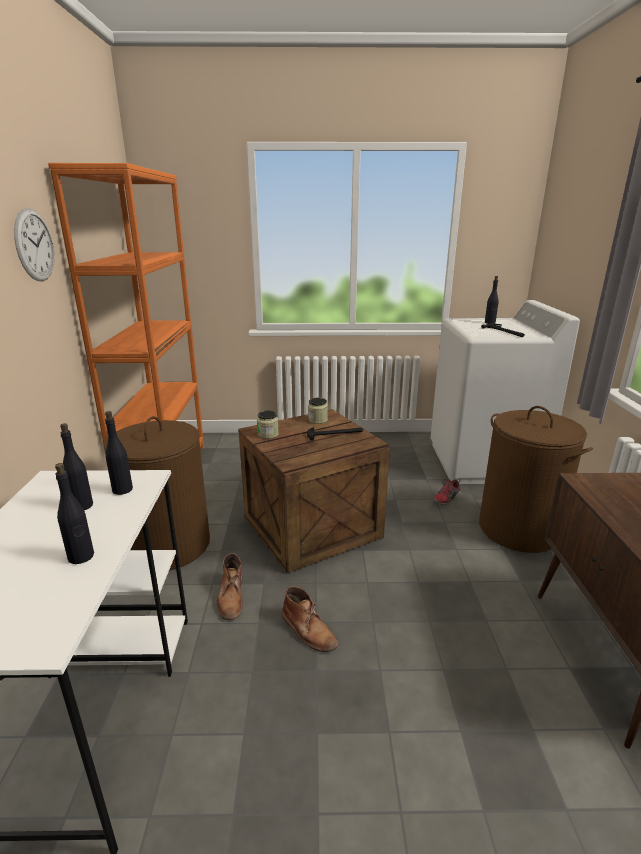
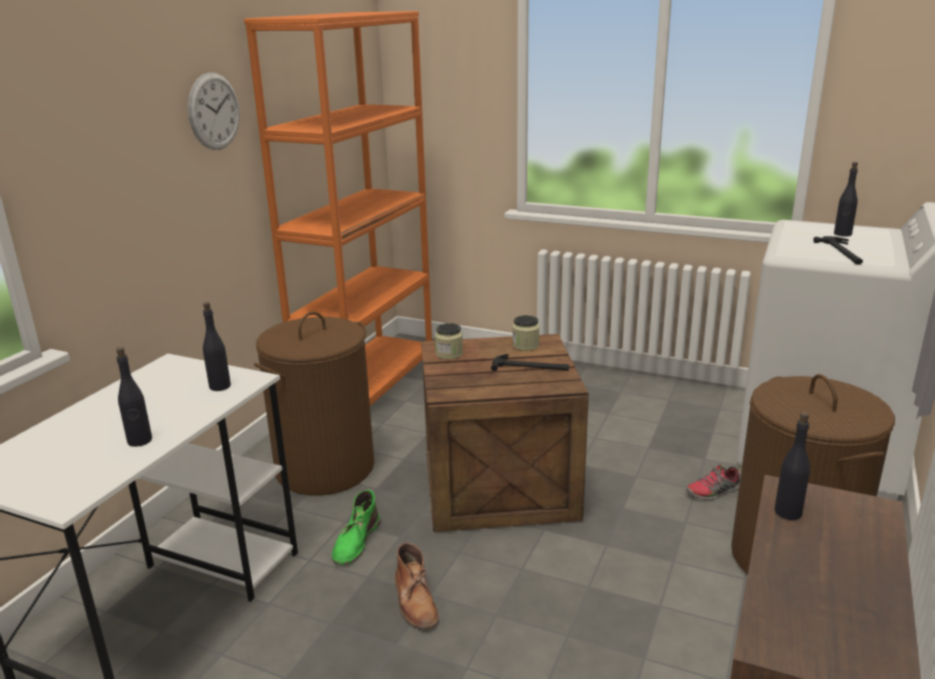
camera: 25 degrees right, 0 degrees up
black bottle [60,423,93,510] -> black bottle moved to [774,412,810,520]
brown boot [217,553,243,620] -> green boot [332,490,380,565]

